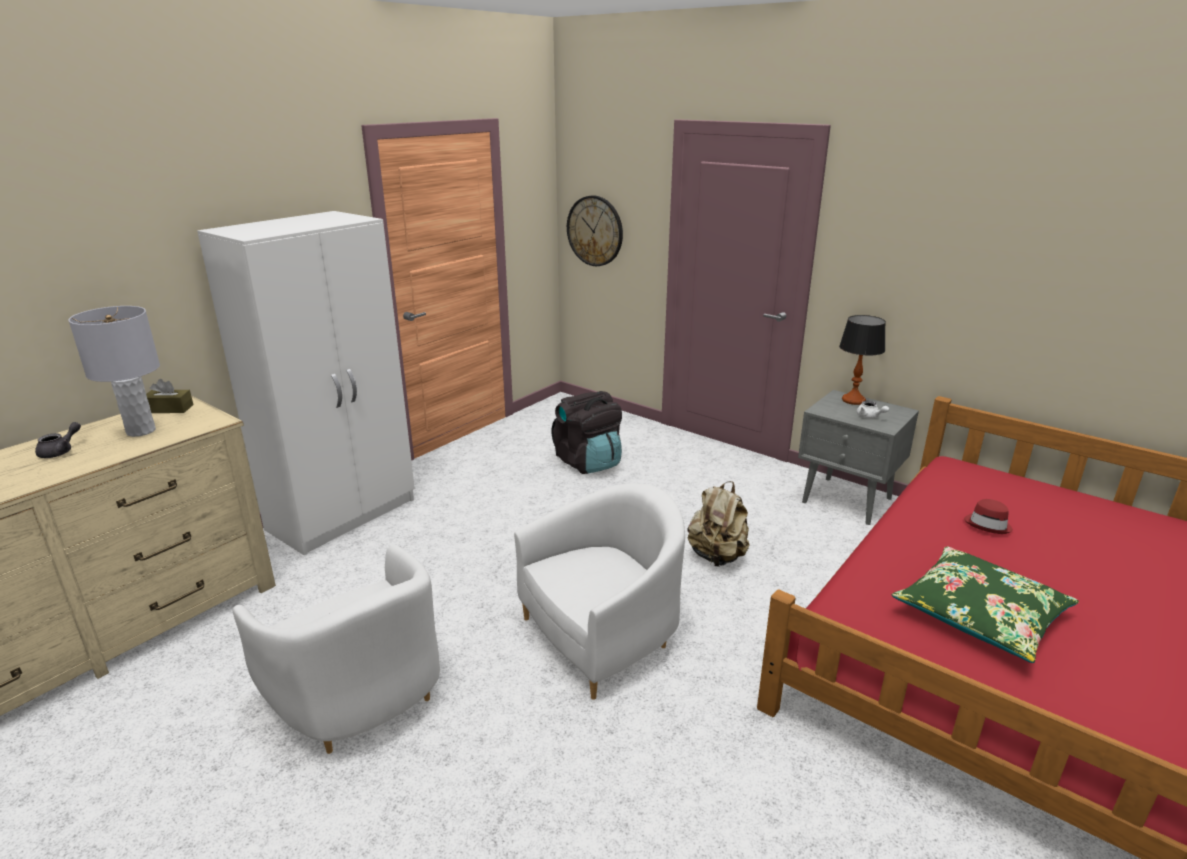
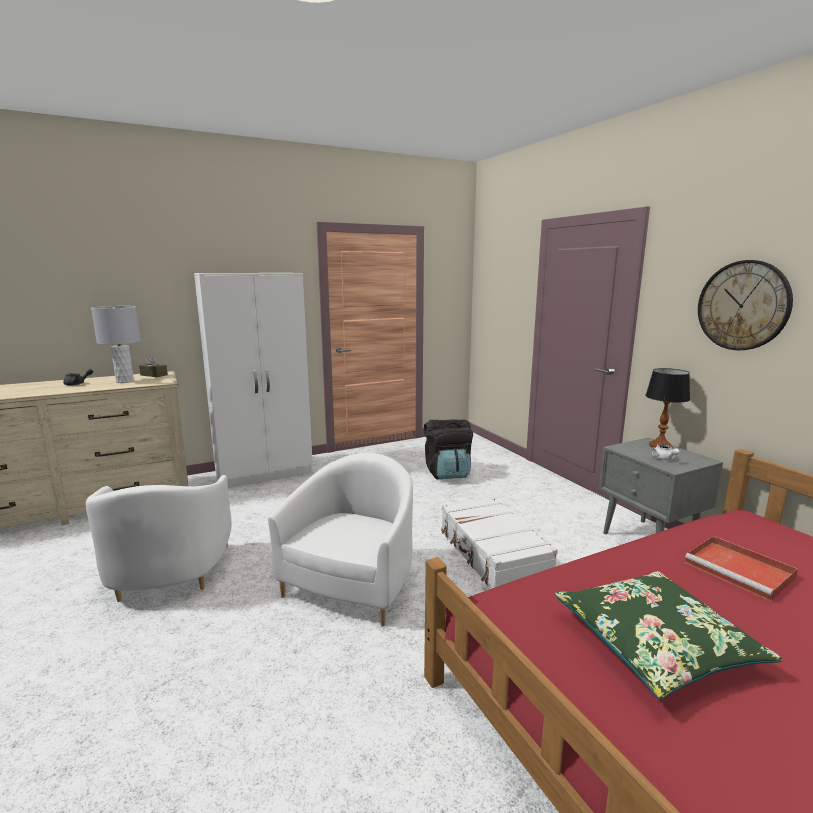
camera: 25 degrees right, 10 degrees down
white armchair [514,483,685,700] -> white armchair turned 60 degrees counterclockwise [268,453,413,627]
wall clock [567,196,623,266] -> wall clock moved to [698,260,793,350]
beige backpack [687,481,750,567] -> white suitcase [441,497,558,589]
red hat [964,499,1013,534] -> red tray [685,536,798,602]

